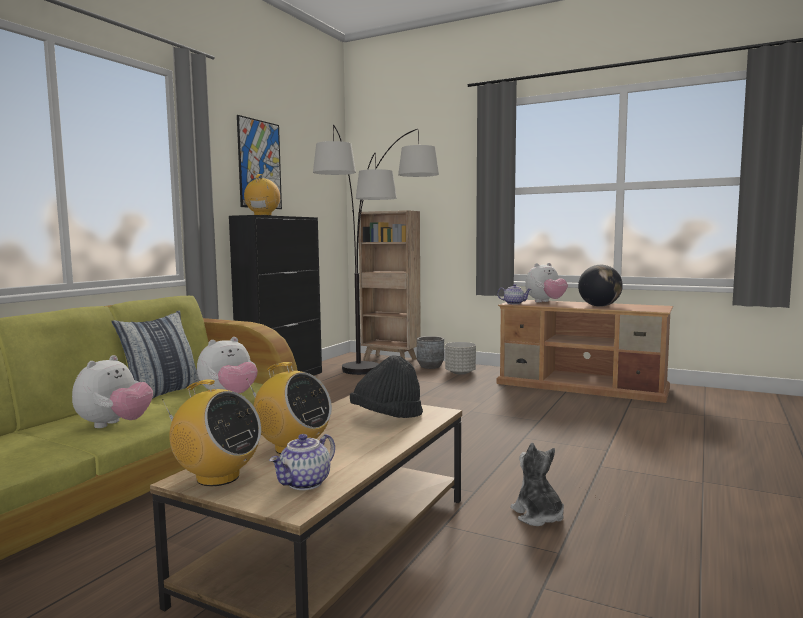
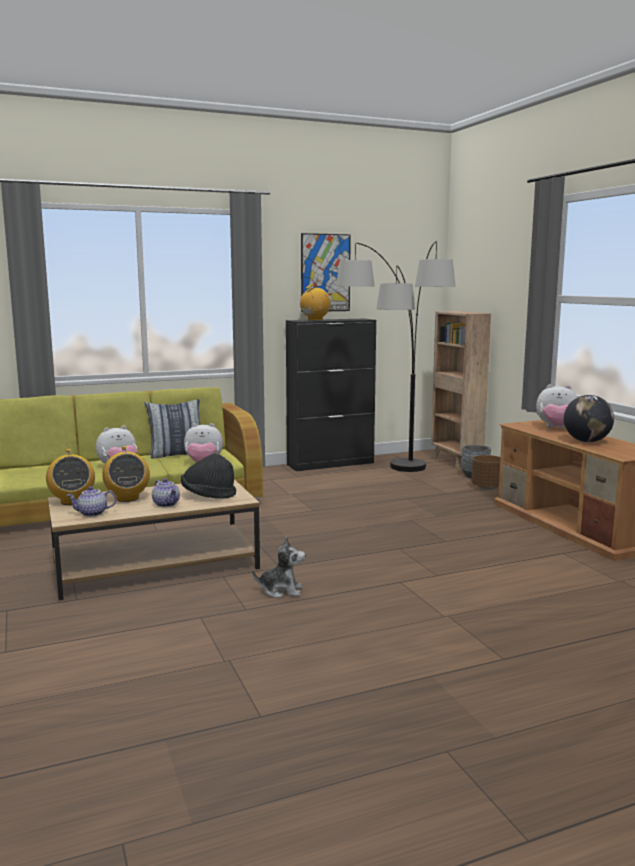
camera: 40 degrees right, 5 degrees up
grey planter [445,342,476,375] -> brown planter [471,455,500,490]
teapot [497,284,532,304] -> teapot moved to [152,479,180,507]
plush toy [510,443,564,526] -> plush toy turned 75 degrees clockwise [252,537,305,598]

